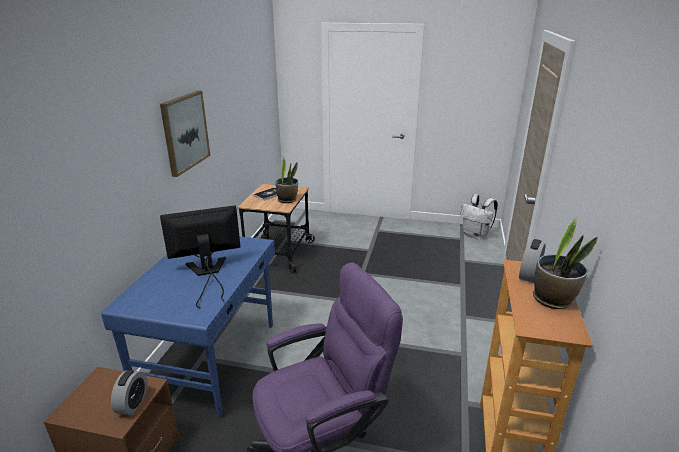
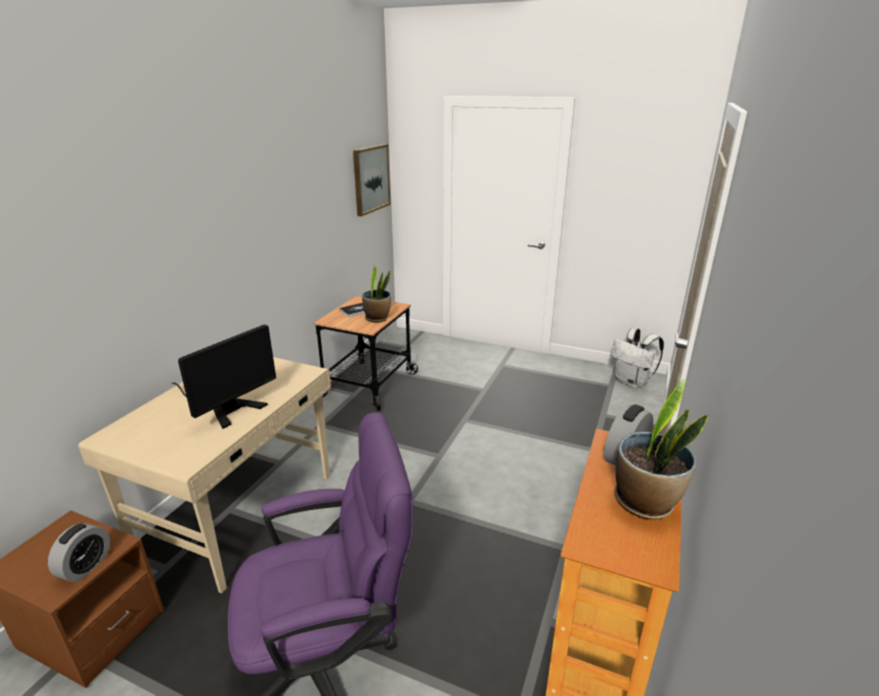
camera: 10 degrees right, 0 degrees up
blue desk [101,236,275,418] -> beige desk [78,357,331,594]
picture [160,90,210,177] -> picture moved to [353,144,391,216]
monitor [160,205,241,308] -> monitor turned 135 degrees clockwise [172,324,276,429]

